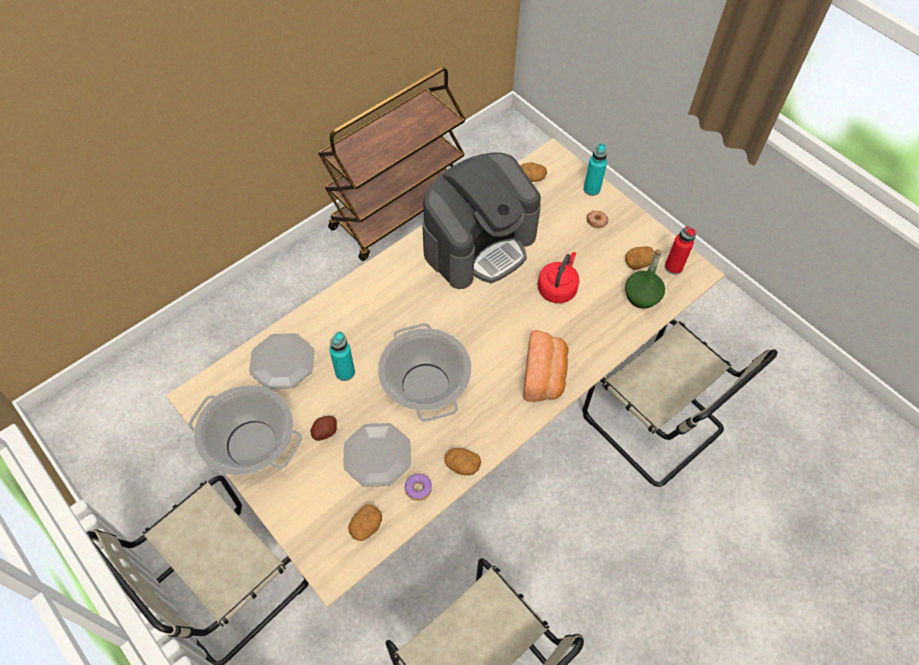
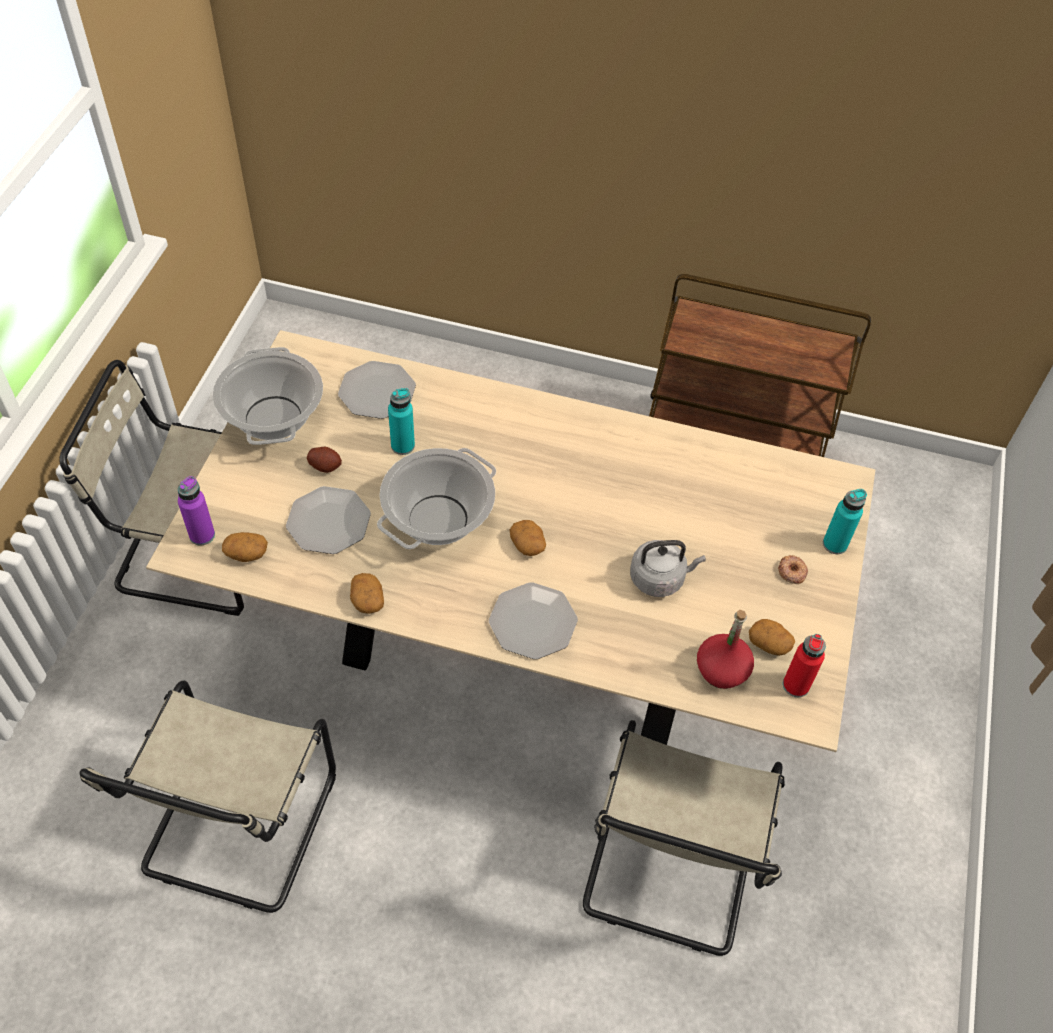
camera: 55 degrees right, 5 degrees down
donut [404,473,432,501] -> none
coffee machine [422,152,541,289] -> none
potato [521,162,547,182] -> potato moved to [509,520,546,556]
bread [523,330,569,402] -> plate [489,582,578,659]
red kettle [538,252,579,303] -> grey kettle [630,540,706,597]
green bottle [625,249,665,309] -> red bottle [697,610,754,689]
none -> purple bottle [178,476,215,545]

